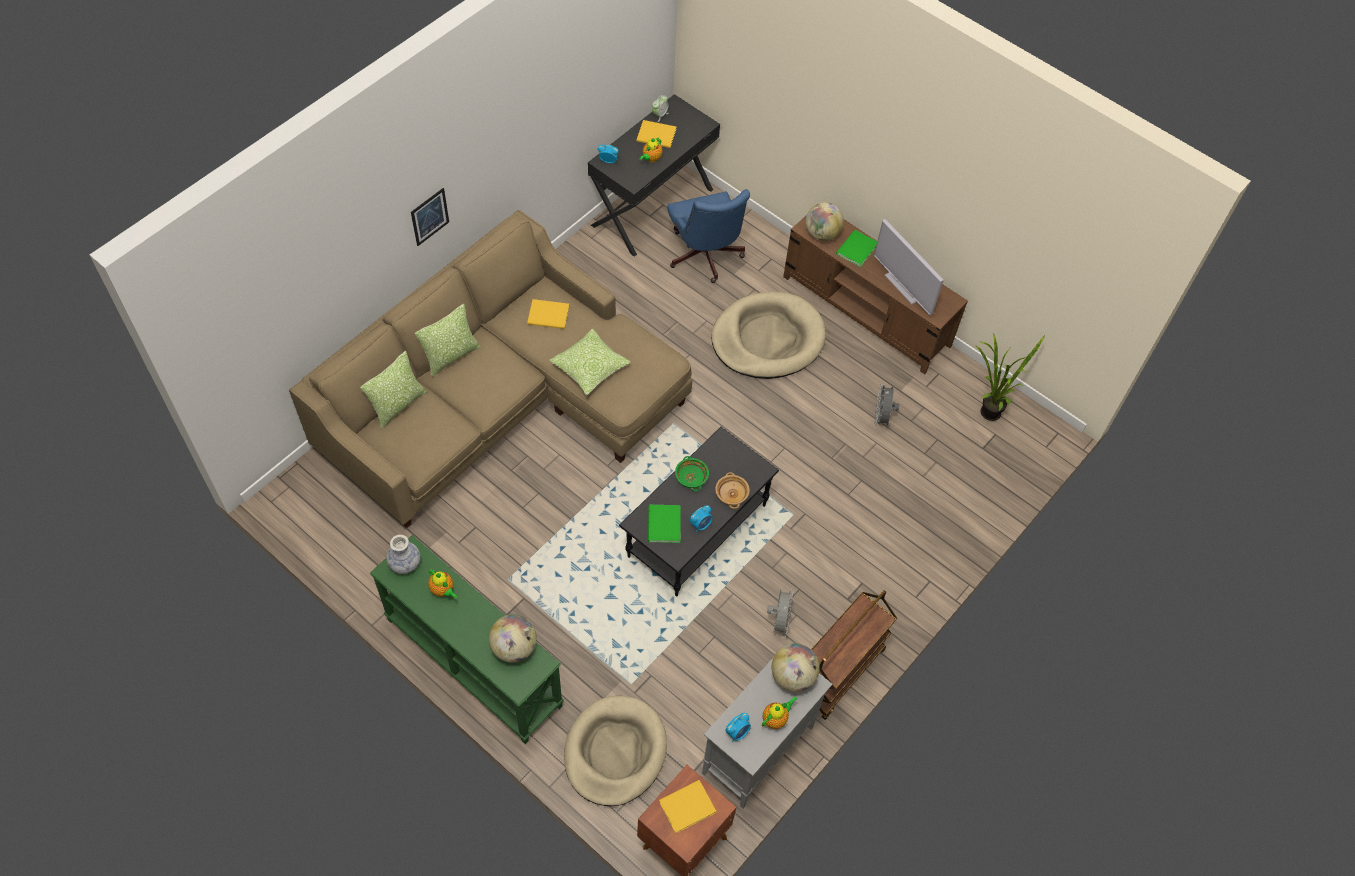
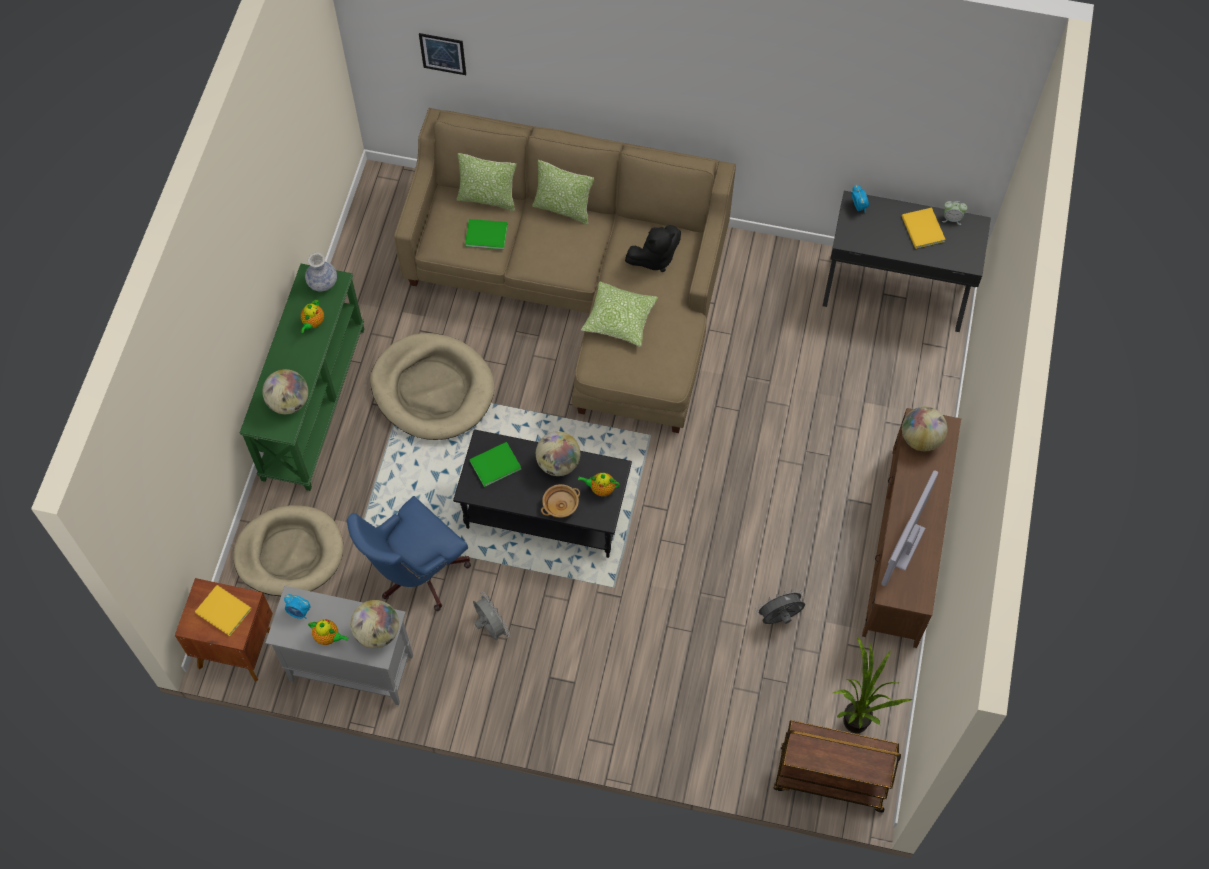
camera: 65 degrees right, 5 degrees up
picture [411,188,449,246] -> picture moved to [419,33,466,75]
yellow book [527,299,569,329] -> black plush toy [625,225,681,272]
teapot [639,138,663,162] -> teapot moved to [578,473,620,496]
blue office chair [668,189,750,283] -> blue office chair moved to [347,496,471,611]
green bowl [675,456,709,491] -> globe [536,431,580,476]
alarm clock [690,505,712,532] -> none
beige dog bed [712,291,826,379] -> beige dog bed moved to [370,333,494,440]
grey fan [767,588,794,638] -> grey fan turned 105 degrees counterclockwise [473,592,510,641]
brown cart [811,590,897,720] -> brown cart moved to [773,720,901,812]
green book [836,230,877,267] -> green book moved to [465,219,508,250]

